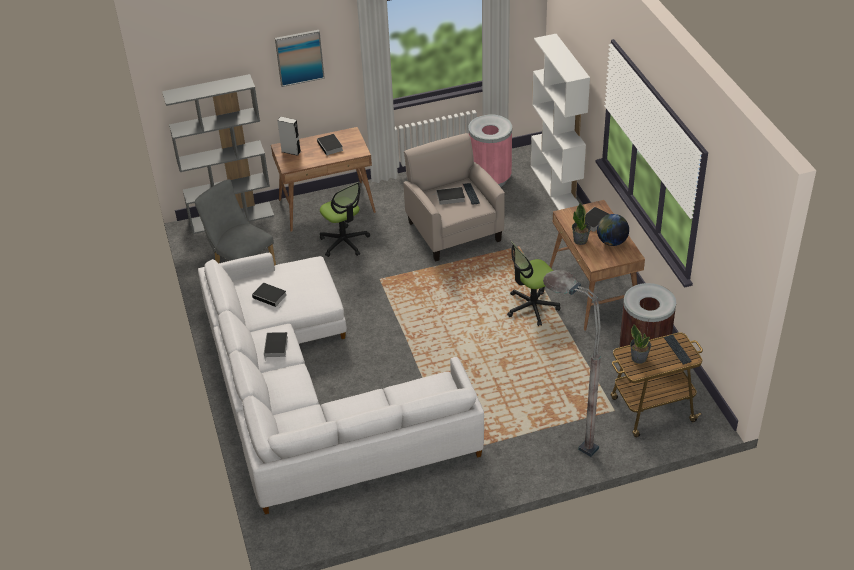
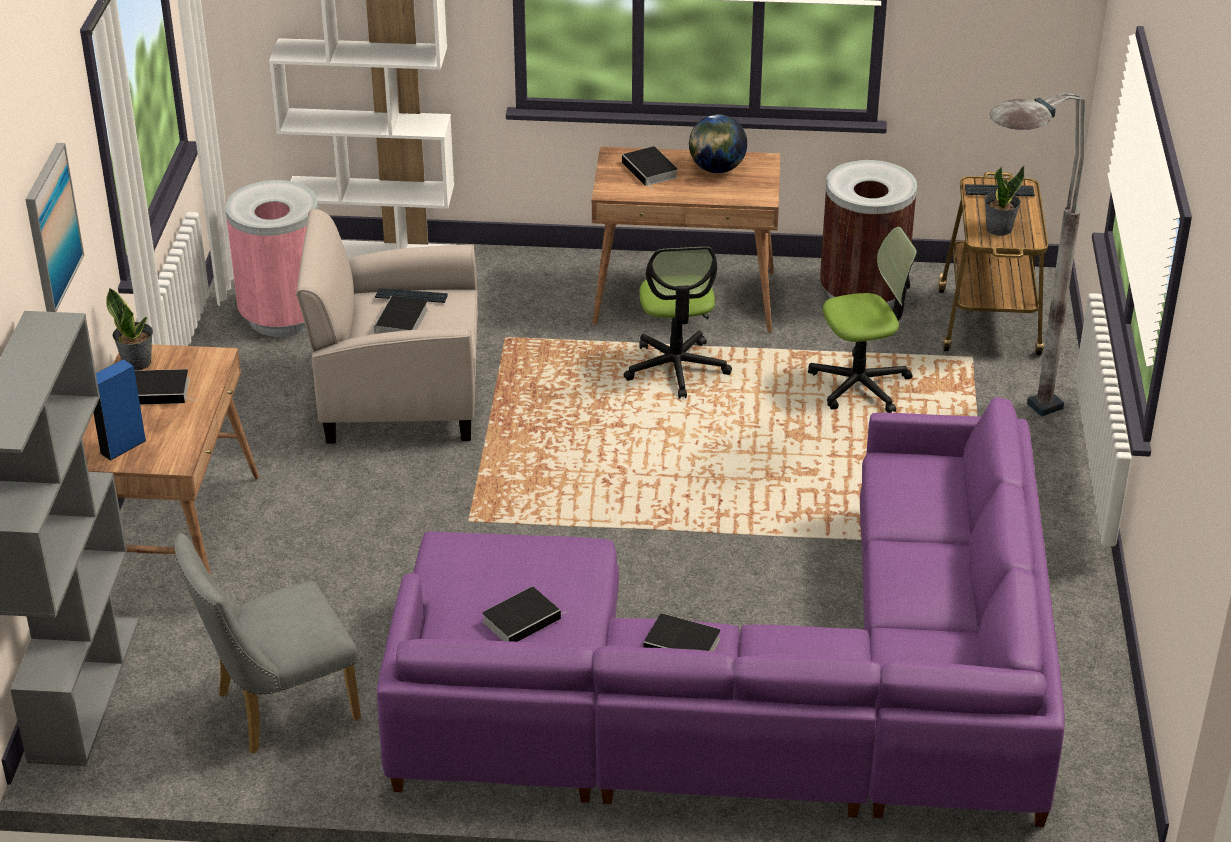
camera: 70 degrees left, 5 degrees down
white sofa [198,253,484,514] -> purple sofa [377,397,1065,827]
grey speaker [277,117,301,156] -> blue speaker [93,359,147,461]
office chair [320,182,370,257] -> office chair moved to [808,227,917,413]
potted plant [572,203,591,245] -> potted plant moved to [106,288,153,371]

